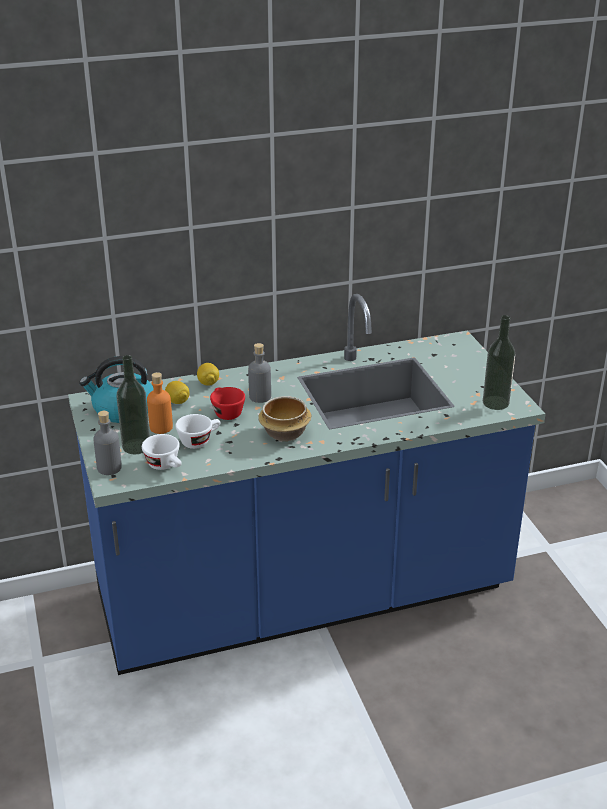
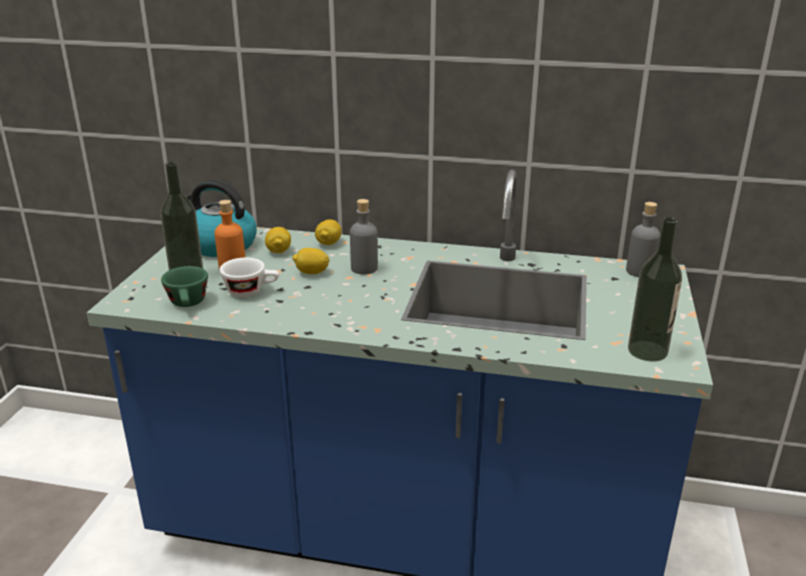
camera: 30 degrees right, 5 degrees down
grey bottle [93,411,122,475] -> grey bottle moved to [626,202,660,277]
white cup [142,434,182,470] -> green cup [161,266,208,307]
red cup [210,387,245,420] -> lemon [292,248,330,274]
bowl [258,396,311,441] -> none

